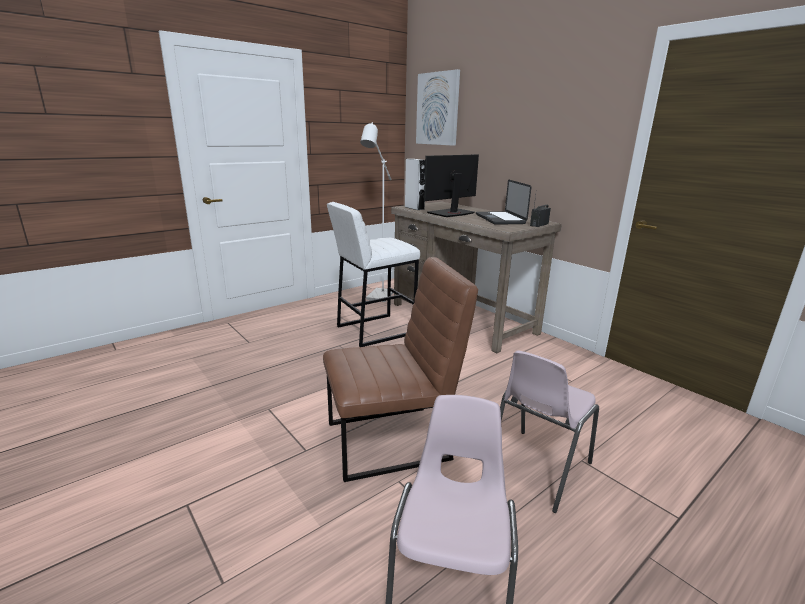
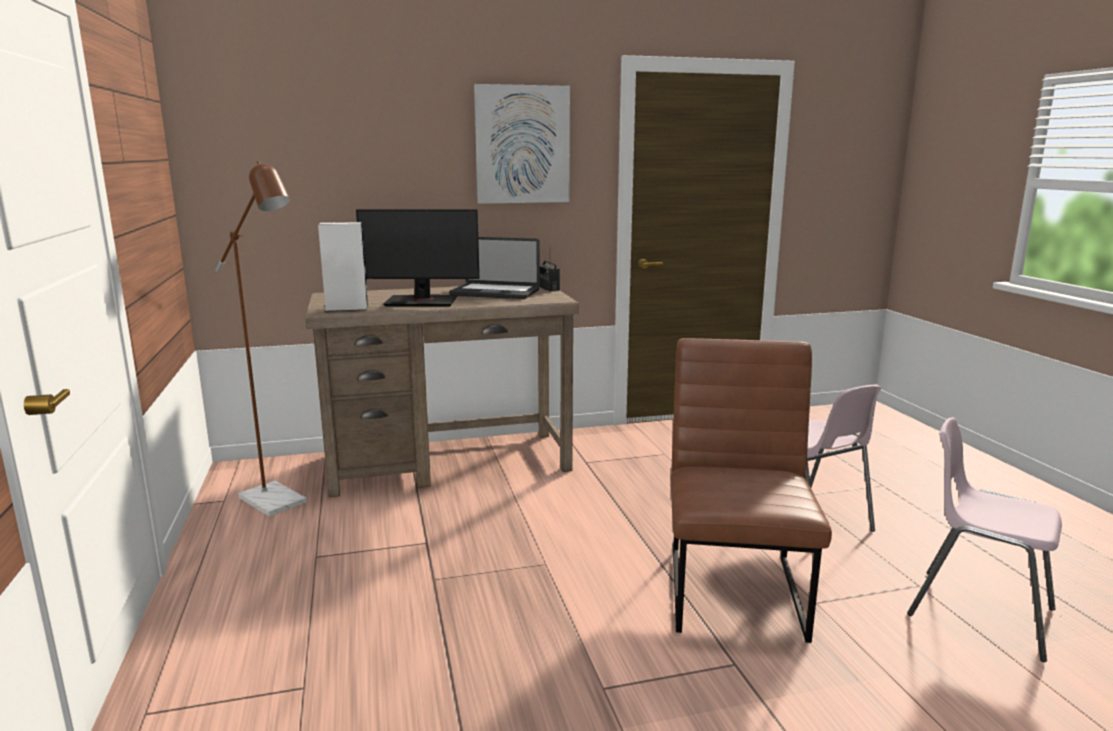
camera: 65 degrees left, 5 degrees down
white stool [327,202,420,347] -> none
white floor lamp [360,122,393,302] -> brown floor lamp [215,161,307,517]
picture [416,69,460,146] -> picture moved to [474,84,570,204]
monitor [424,154,479,217] -> monitor turned 75 degrees counterclockwise [356,209,480,307]

